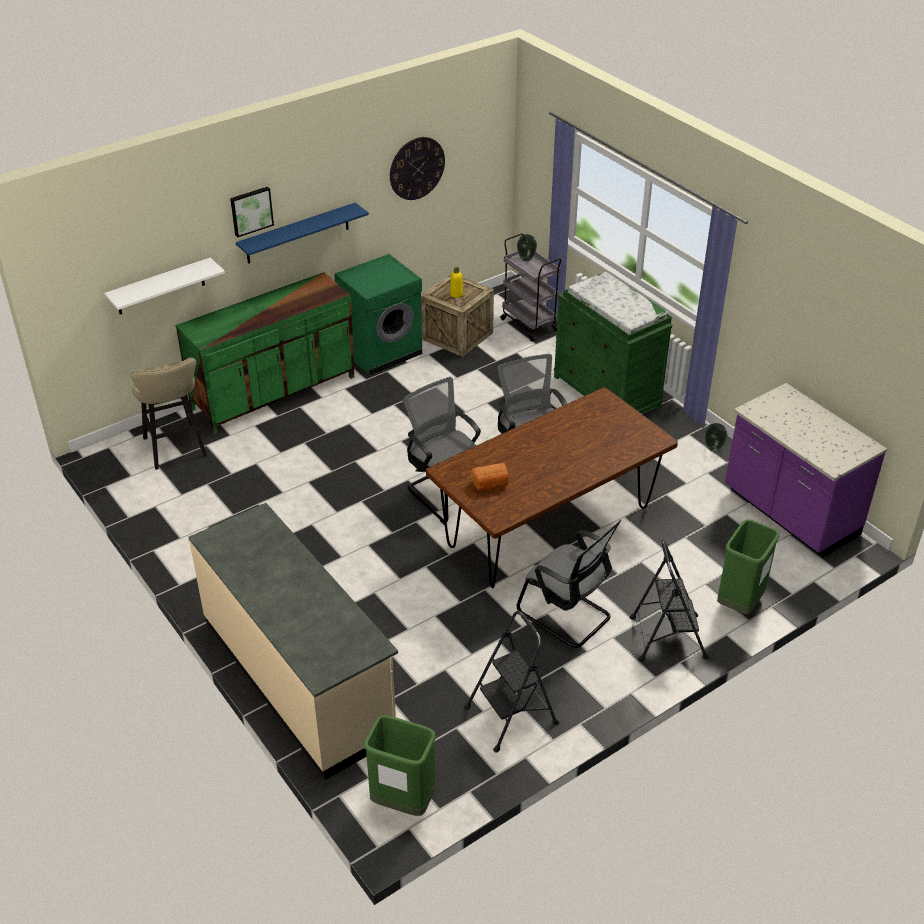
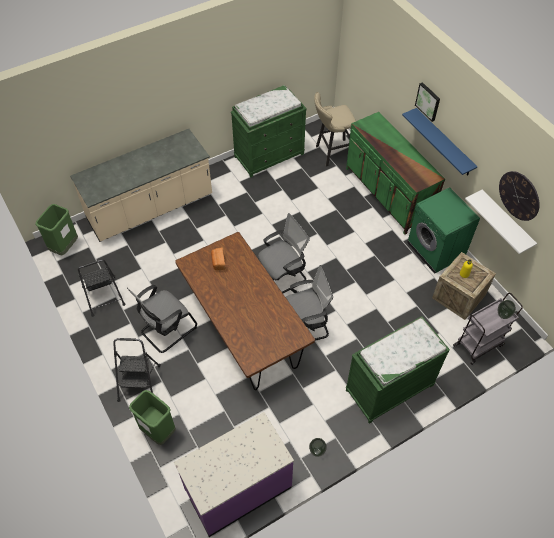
camera: 95 degrees right, 15 degrees up
white shelf [104,258,225,314] -> white shelf moved to [465,190,537,254]
none -> green dresser [231,85,307,178]

